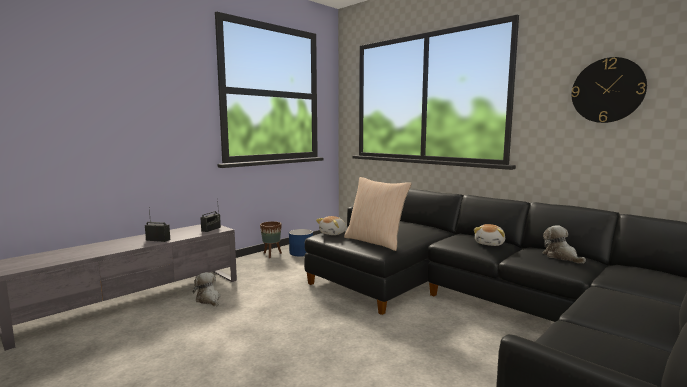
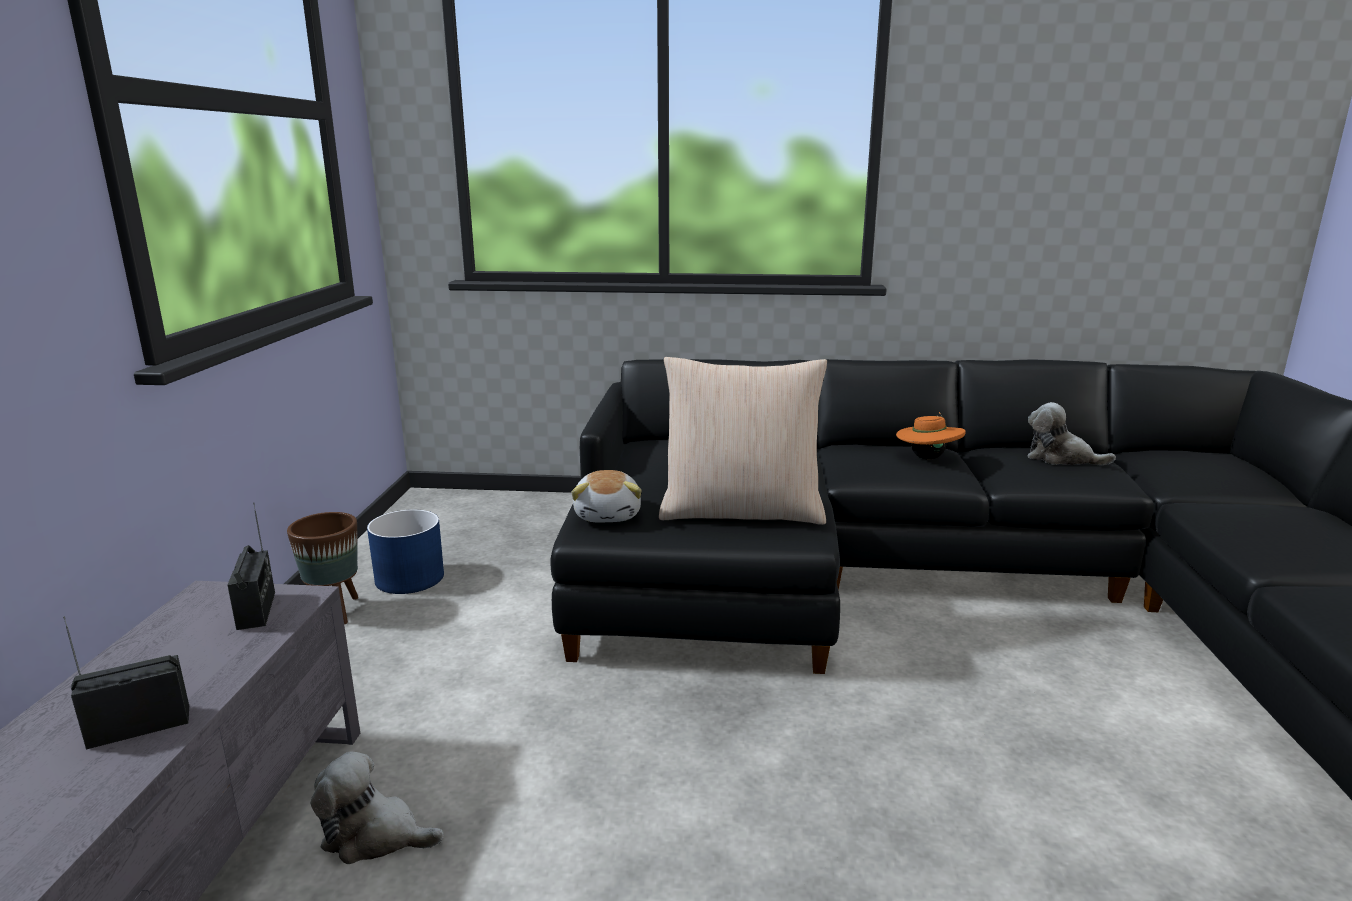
camera: 40 degrees left, 10 degrees up
plush toy [474,224,505,246] -> orange hat [896,412,966,460]
wall clock [572,57,647,123] -> none

